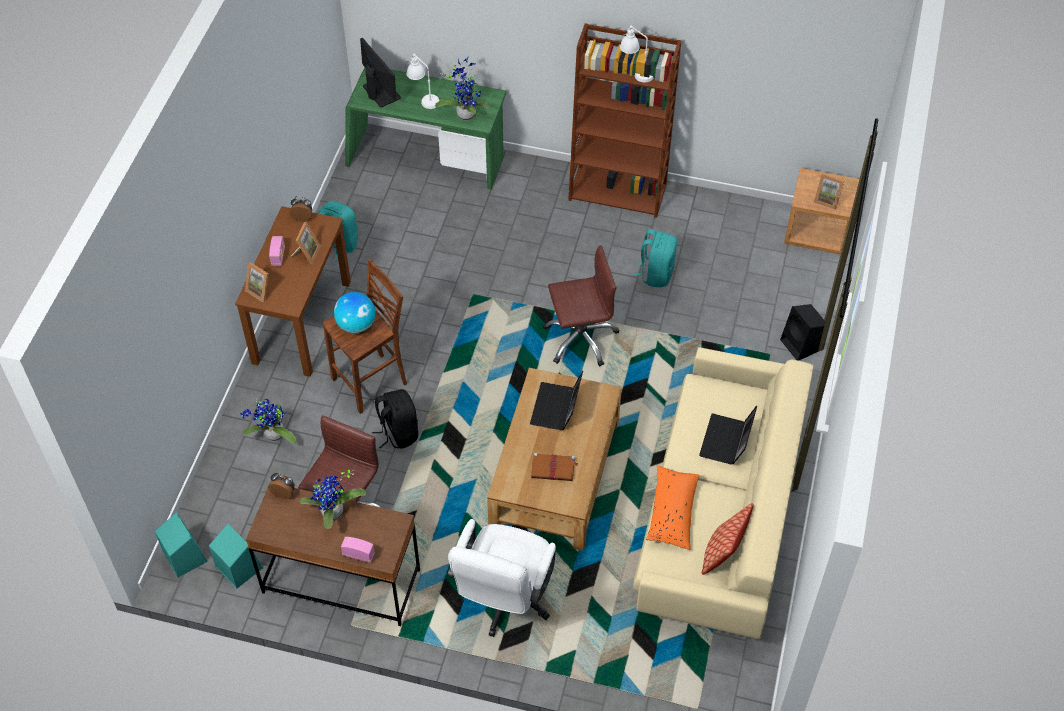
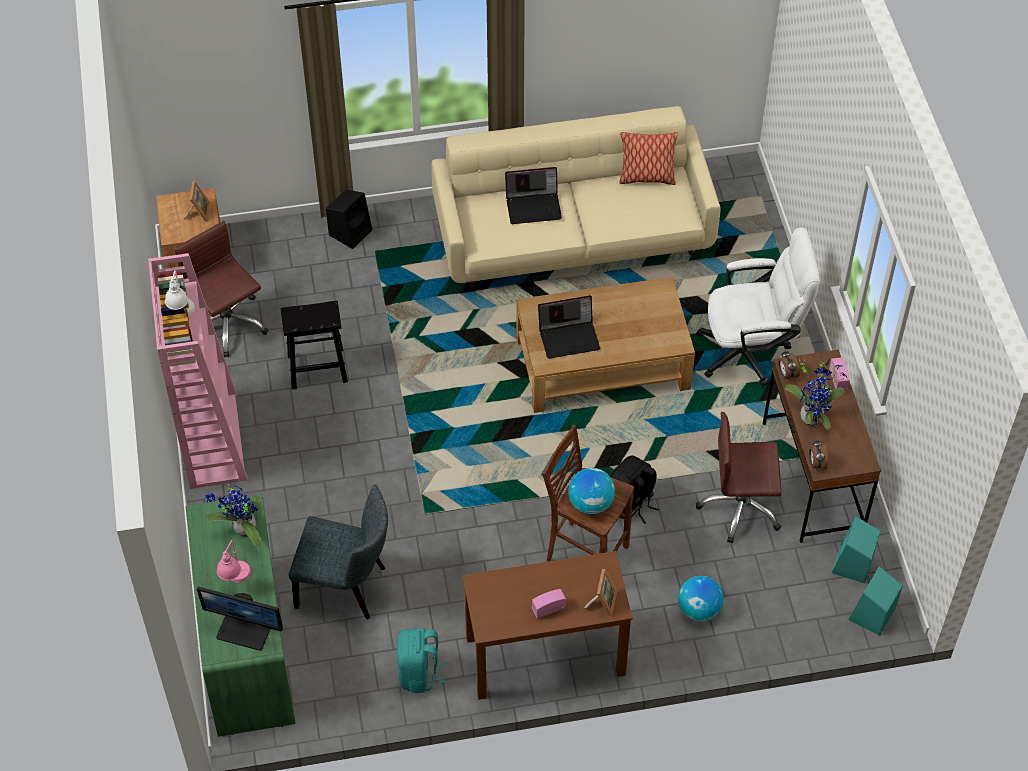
camera: 115 degrees left, 0 degrees up
potted plant [240,398,297,444] -> globe [678,576,724,621]
alarm clock [290,196,312,222] -> alarm clock moved to [779,351,800,379]
picture frame [291,222,321,264] -> none
monitor [360,38,401,107] -> monitor turned 105 degrees counterclockwise [197,586,283,651]
white table lamp [407,53,440,109] -> pink table lamp [217,540,251,582]
brown book [531,453,578,481] -> none
brown office chair [543,245,619,366] -> brown office chair moved to [174,221,268,357]
brown bookcase [568,23,681,218] -> pink bookcase [148,253,248,489]
turquoise backpack [633,229,677,287] -> black stool [281,301,348,390]
orange pillow [646,465,700,550] -> none
none -> grey chair [288,484,388,620]

